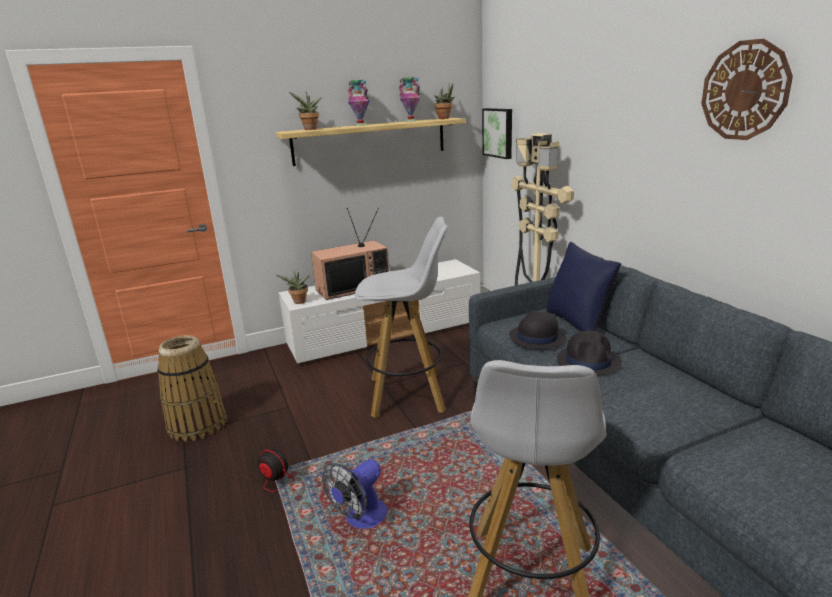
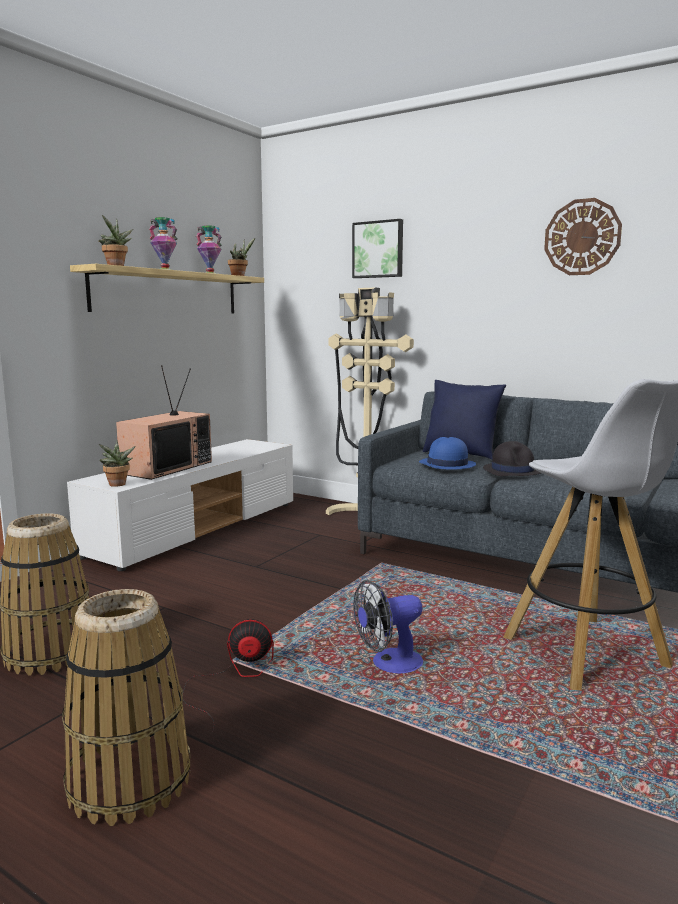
camera: 35 degrees left, 10 degrees down
fan [322,459,387,529] -> fan turned 60 degrees clockwise [353,580,423,674]
white stool [355,217,448,418] -> none
picture [482,108,512,159] -> picture moved to [352,219,403,278]
black hat [509,310,566,349] -> blue hat [419,437,476,469]
none -> basket [62,589,190,826]

